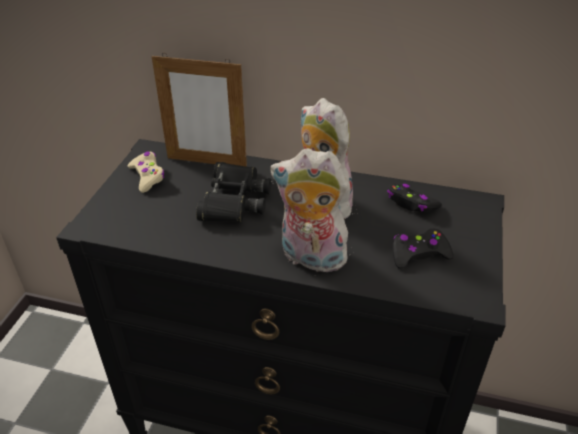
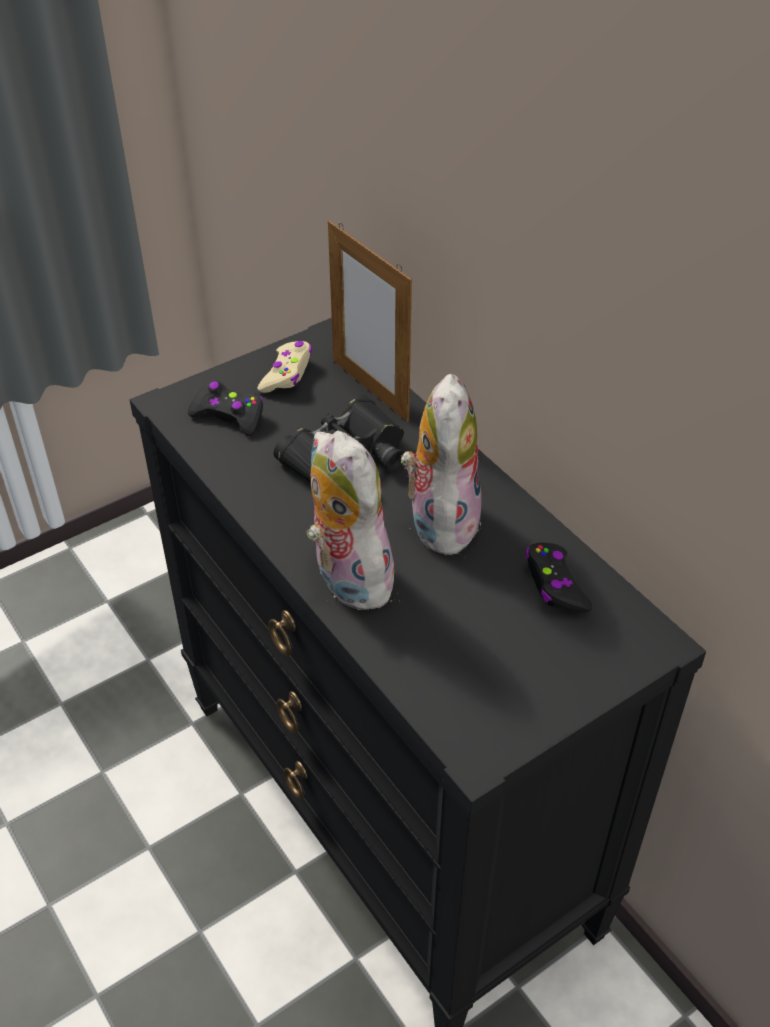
camera: 40 degrees right, 5 degrees up
black game controller [393,229,454,269] -> black game controller moved to [188,381,264,436]

